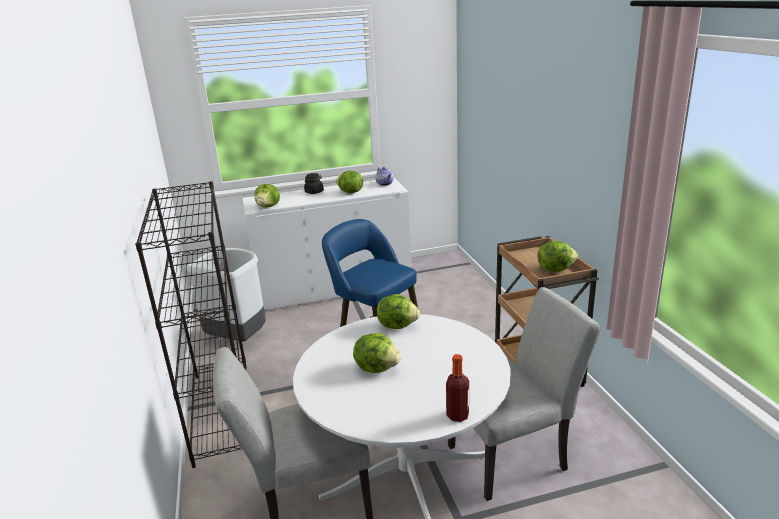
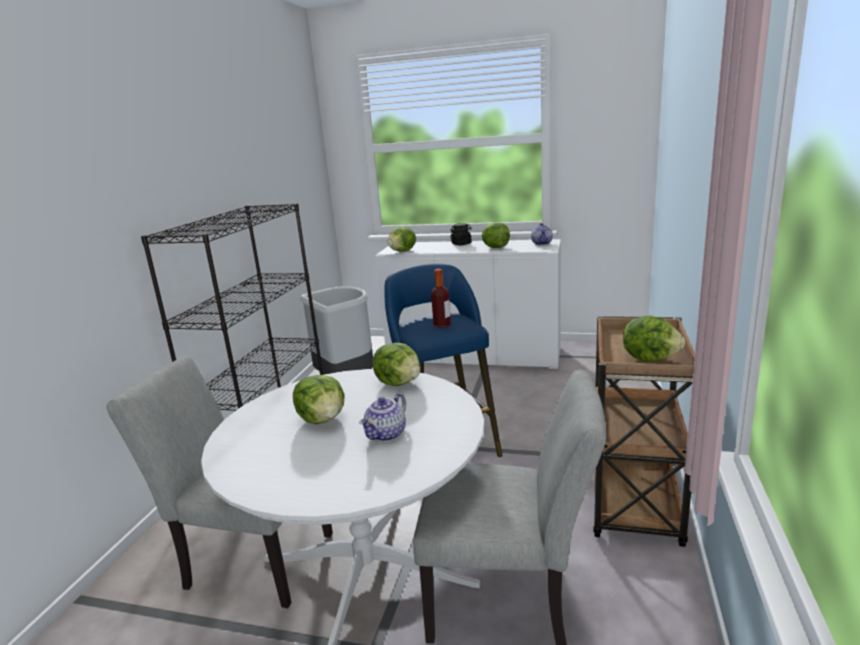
camera: 30 degrees right, 5 degrees down
bottle [446,354,469,422] -> bottle moved to [431,269,451,328]
none -> teapot [359,393,406,442]

